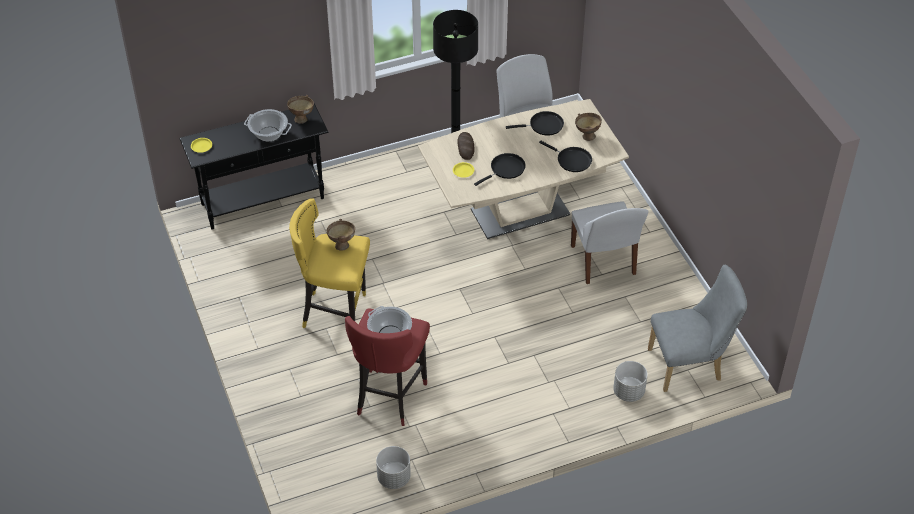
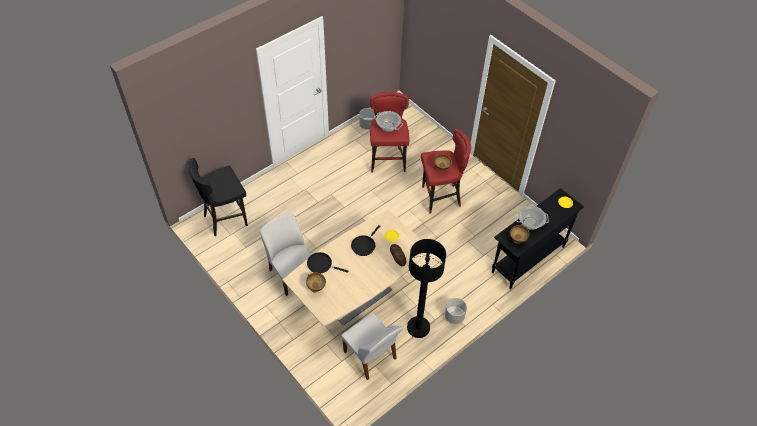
camera: 160 degrees right, 5 degrees up
yellow stool [289,198,370,328] -> red stool [421,129,471,214]
black frying pan [506,111,564,135] -> none
grey planter [613,361,648,402] -> grey planter moved to [445,298,467,324]
grey chair [648,265,747,392] -> black stool [189,158,248,236]

